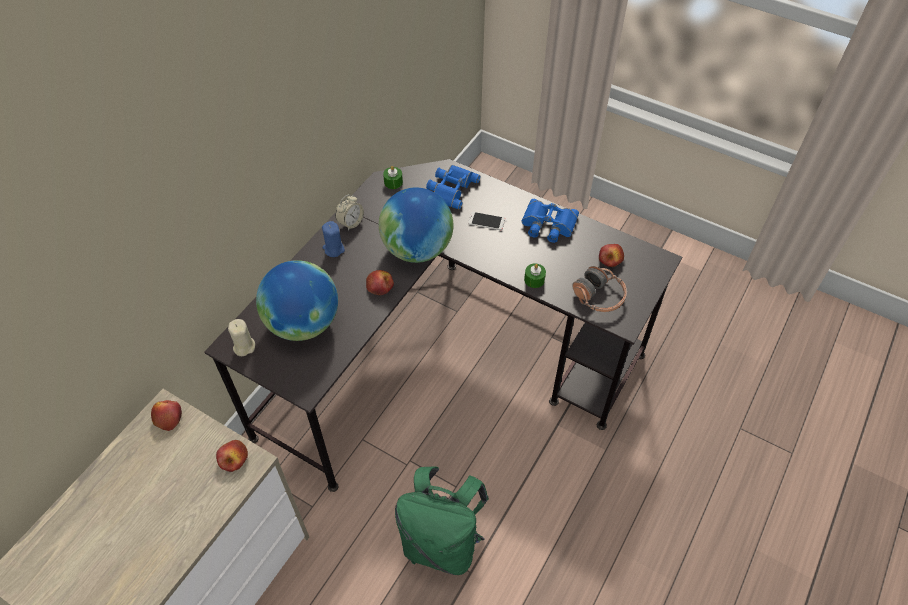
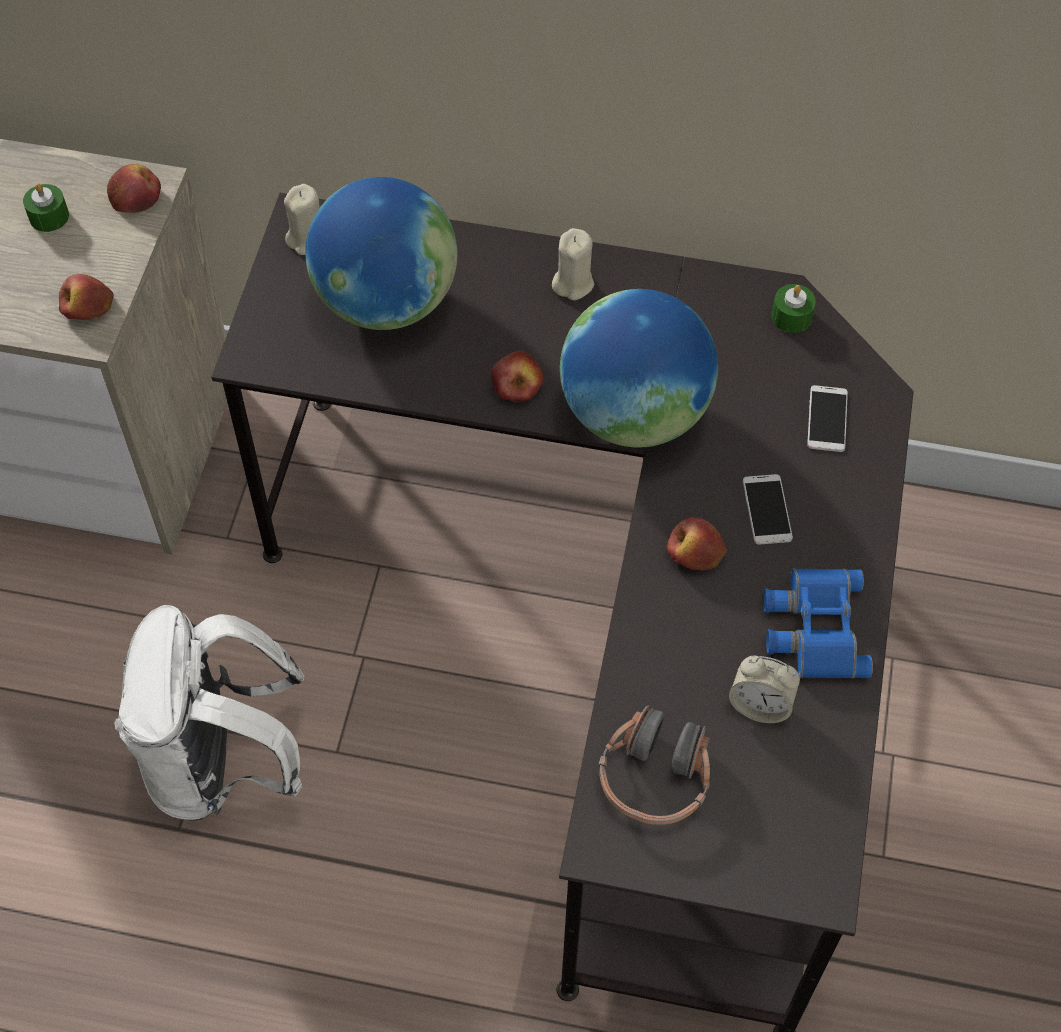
camera: 70 degrees right, 5 degrees up
blue candle [322,221,345,257] -> beige candle [552,228,594,300]
alarm clock [335,194,364,231] -> alarm clock moved to [729,656,800,723]
green backpack [395,466,489,575] -> white backpack [114,605,304,821]
blue binoculars [426,165,480,210] -> phone [807,385,848,452]
green candle [524,263,546,288] -> green candle moved to [23,183,69,232]
apple [599,244,624,267] -> apple moved to [666,517,727,571]

